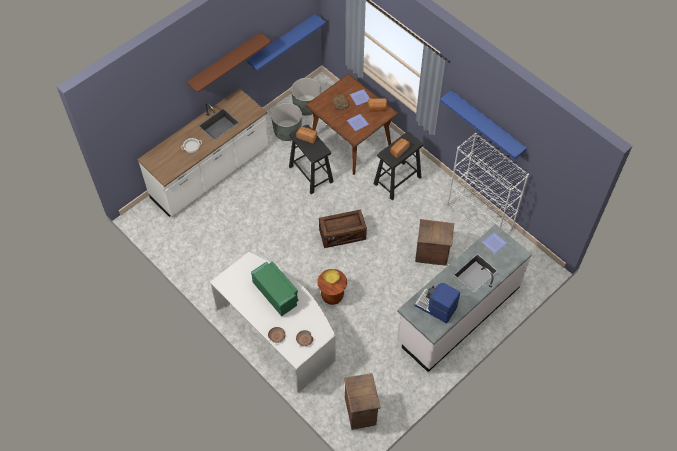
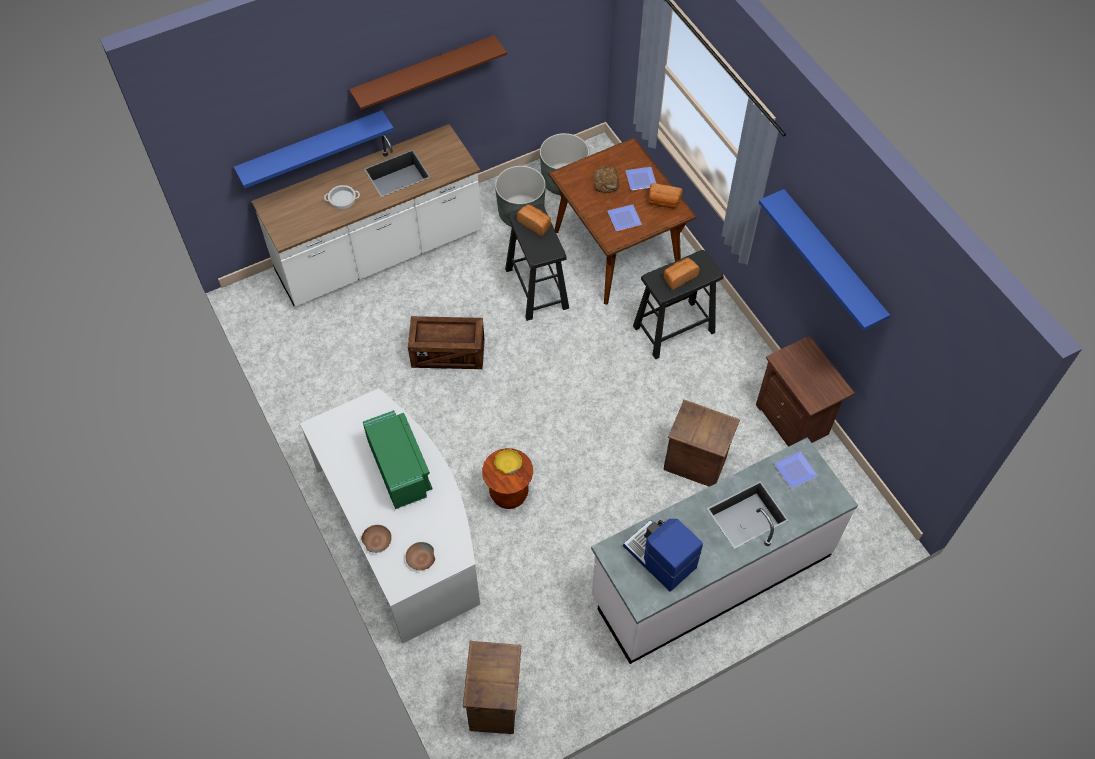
camera: 15 degrees right, 0 degrees up
blue shelf [247,14,326,71] -> blue shelf moved to [234,110,394,189]
crate [319,209,367,248] -> crate moved to [408,316,485,369]
white bookcase [447,133,529,234] -> brown nightstand [756,336,855,447]

